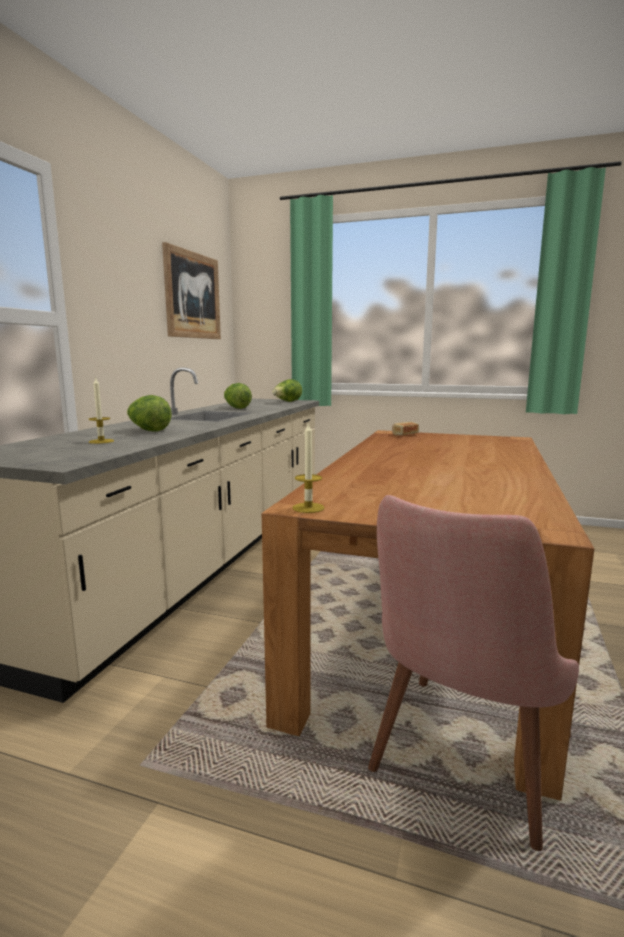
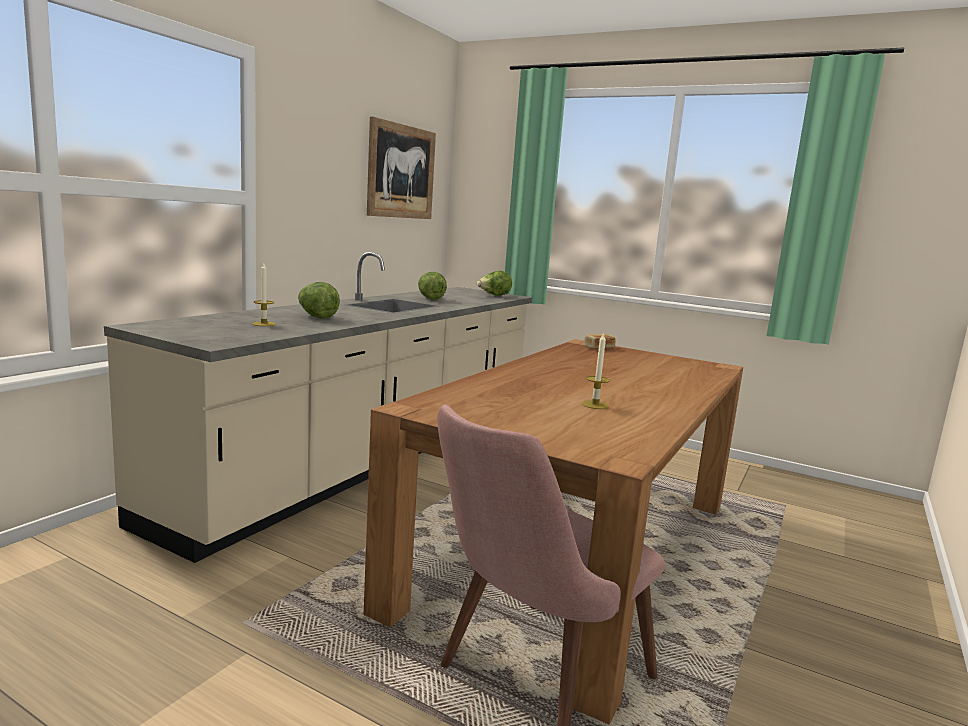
camera: 10 degrees right, 0 degrees up
candle [293,422,325,513] -> candle moved to [582,332,610,409]

